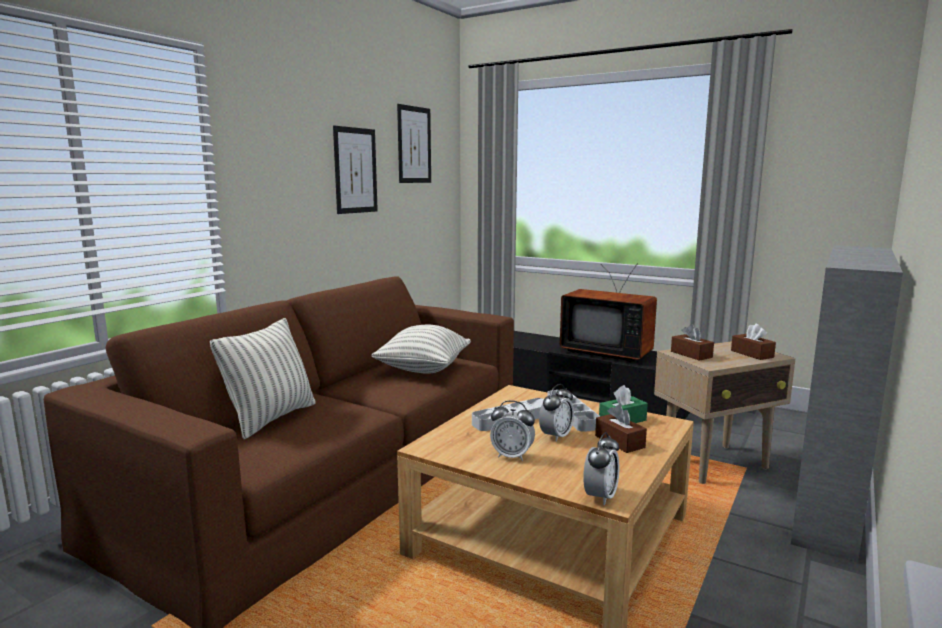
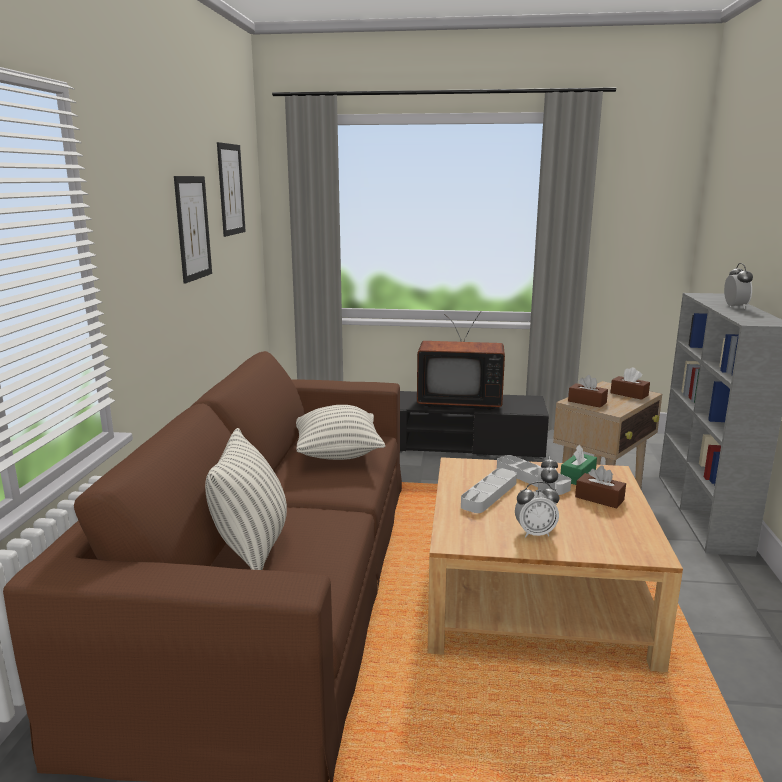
camera: 25 degrees left, 5 degrees up
alarm clock [583,432,619,505] -> alarm clock moved to [724,263,753,309]

